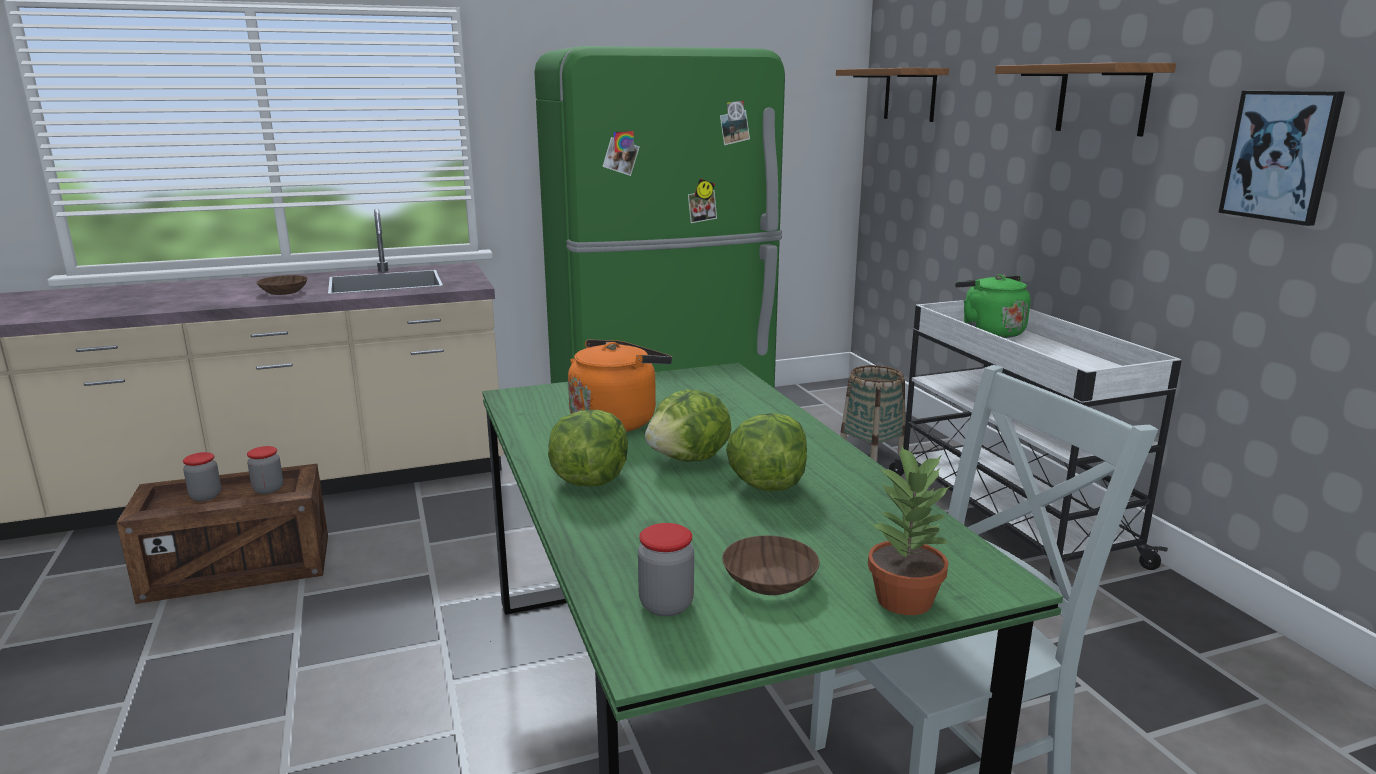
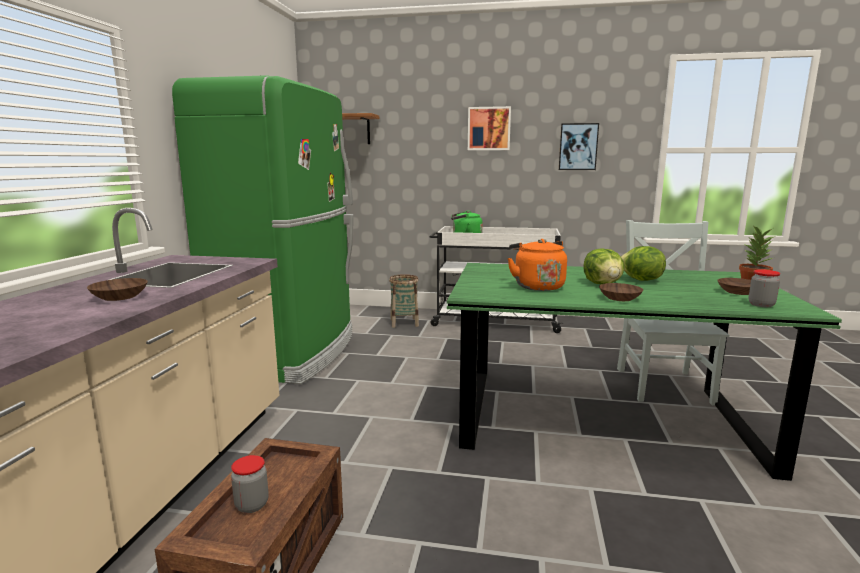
camera: 60 degrees left, 5 degrees down
jar [247,446,283,494] -> none
lettuce [548,410,628,486] -> brown bowl [599,283,643,301]
shelf [995,62,1176,137] -> picture [468,106,511,150]

